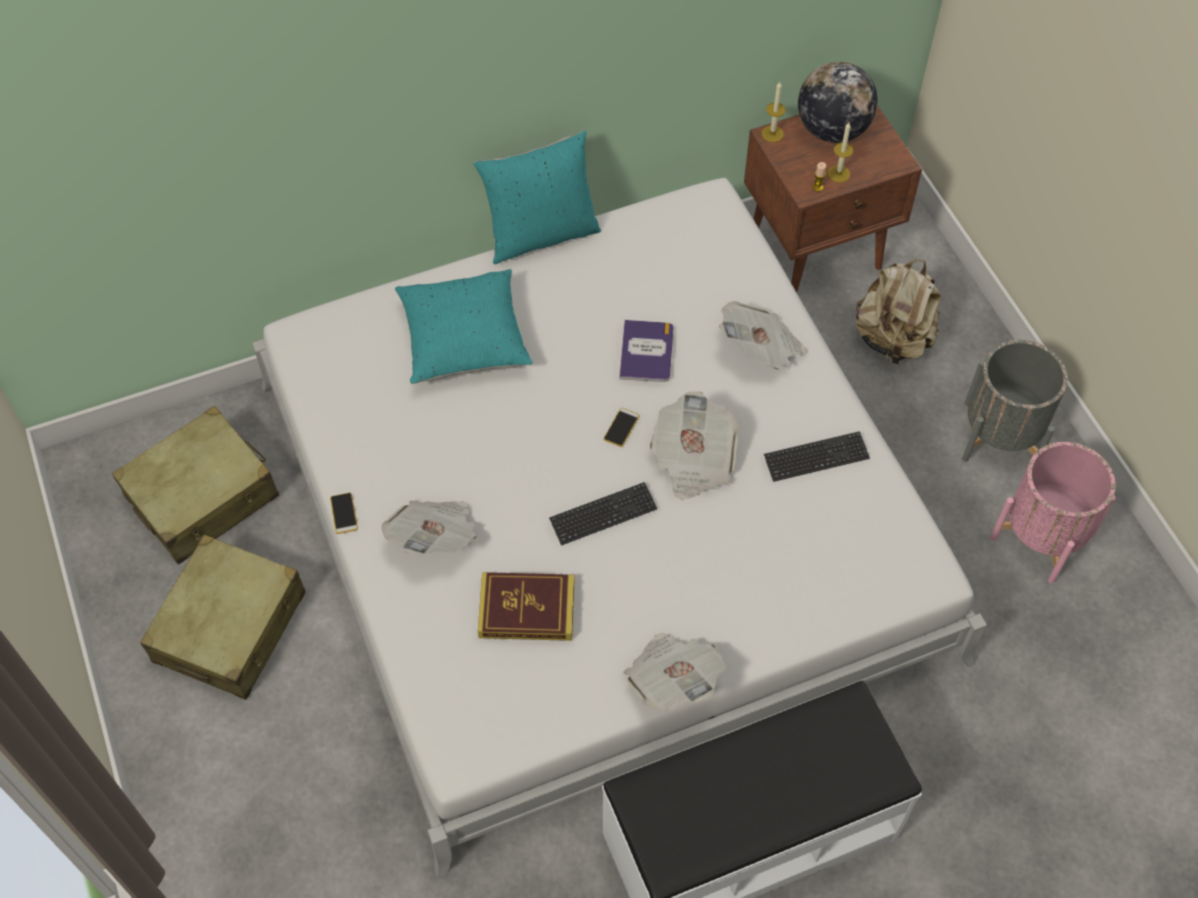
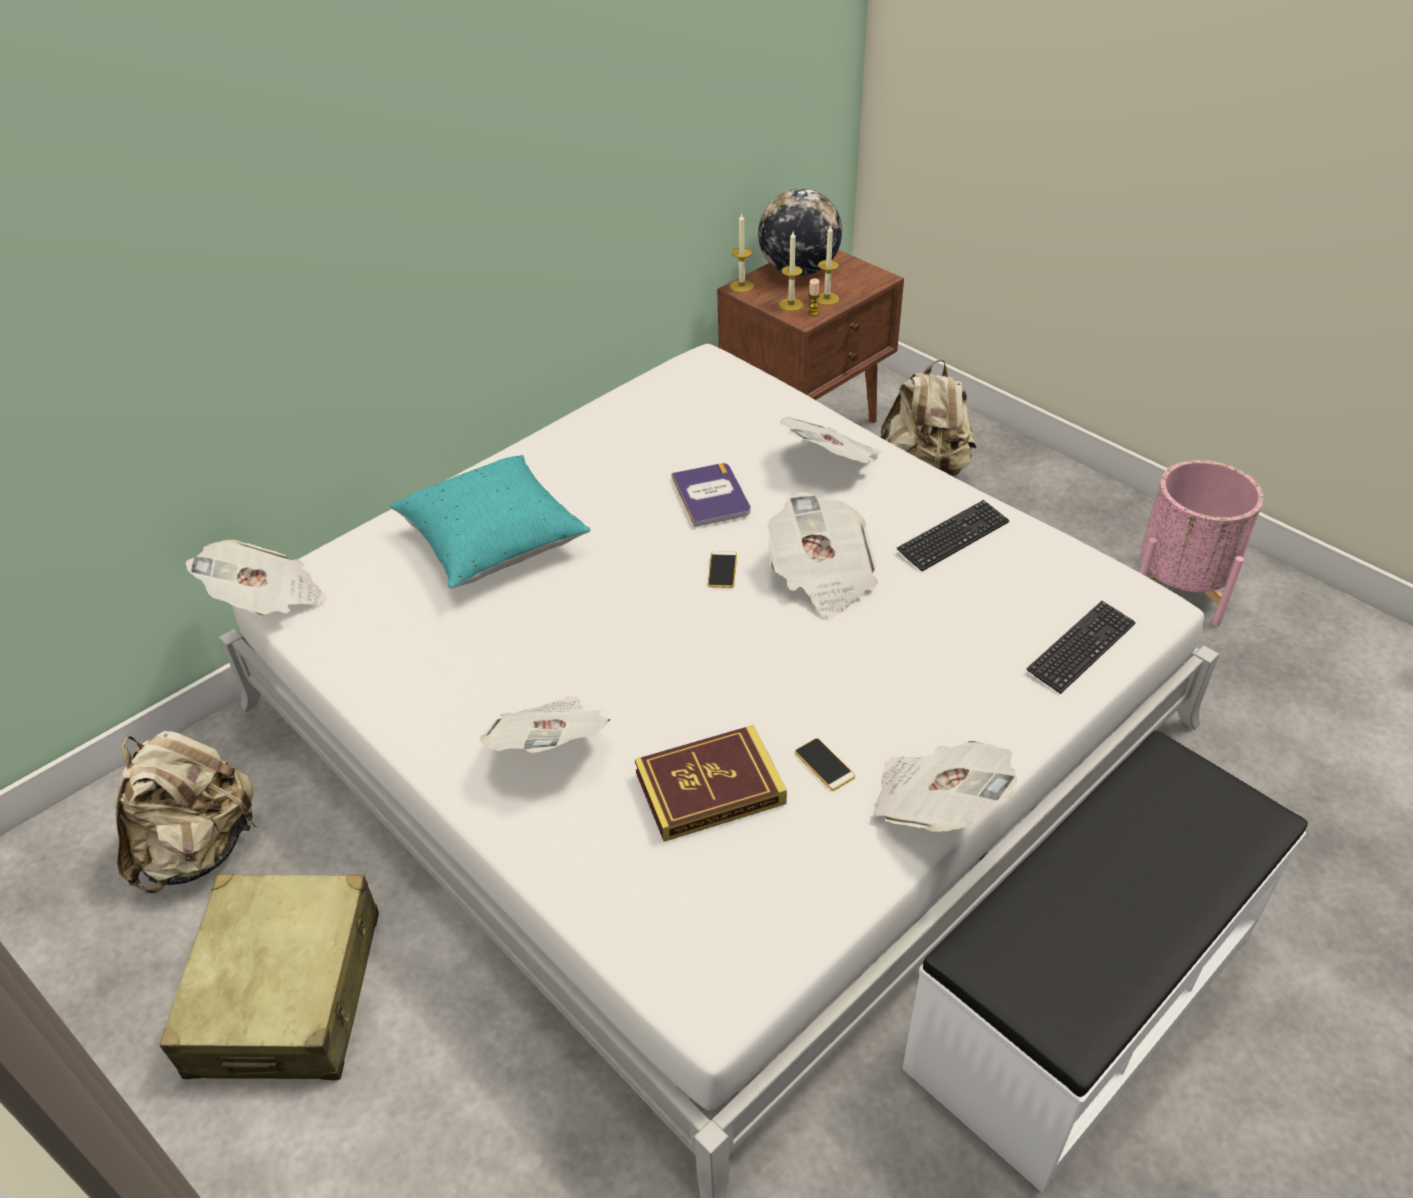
camera: 20 degrees left, 15 degrees down
beige suitcase [112,406,279,564] -> beige backpack [115,731,258,893]
phone [330,493,358,534] -> phone moved to [795,738,855,791]
turquoise pillow [473,130,601,264] -> none
keyboard [549,482,657,545] -> keyboard moved to [1026,601,1136,694]
grey planter [962,340,1068,462] -> none
none -> newspaper [186,540,327,615]
none -> candle [779,232,804,311]

